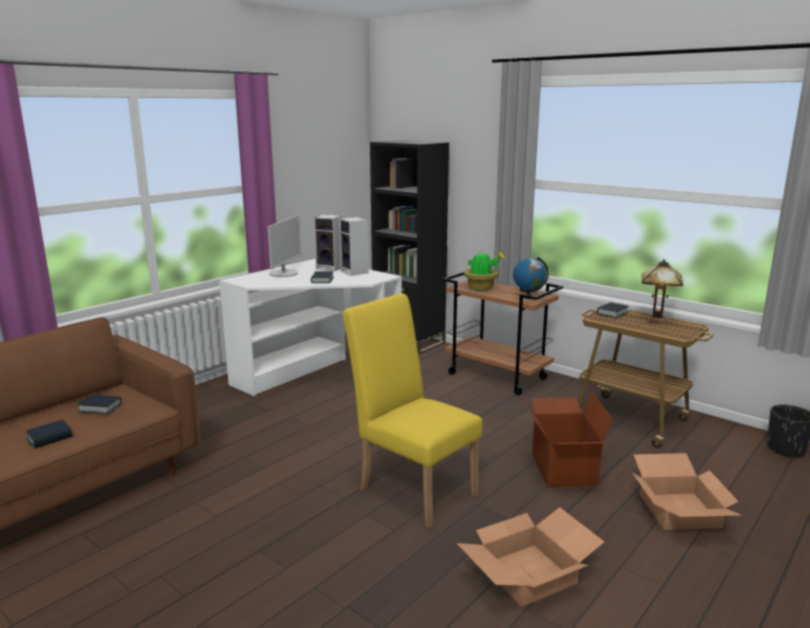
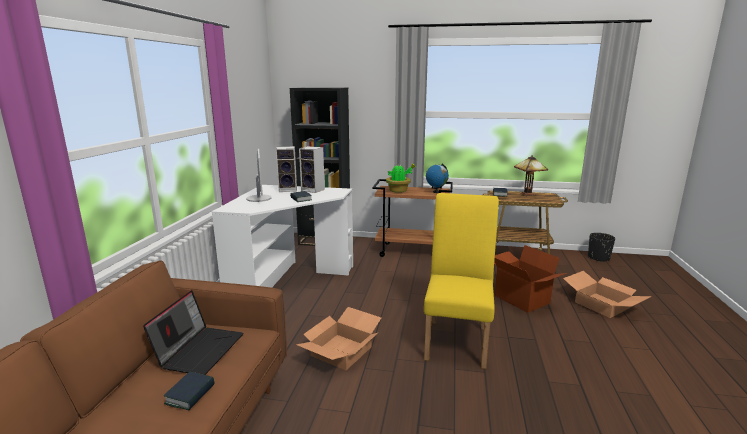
camera: 30 degrees left, 0 degrees up
book [77,395,122,414] -> laptop [143,290,243,375]
yellow chair [342,293,483,528] -> yellow chair turned 90 degrees clockwise [424,193,499,369]
cardboard box [457,507,604,607] -> cardboard box moved to [296,307,381,370]

